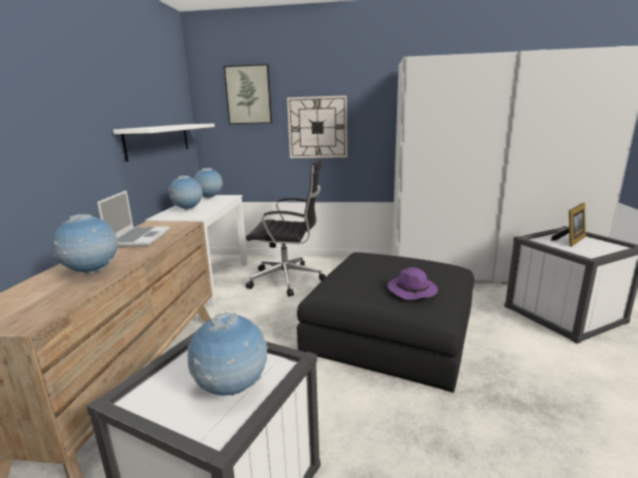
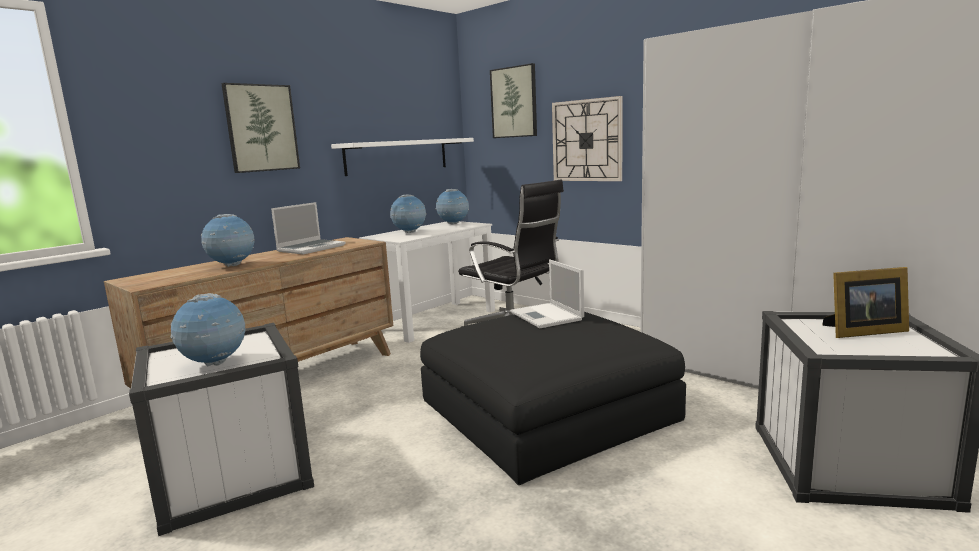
camera: 35 degrees right, 5 degrees down
purple hat [388,267,438,300] -> none
none -> picture [221,83,300,173]
none -> laptop [510,259,584,328]

